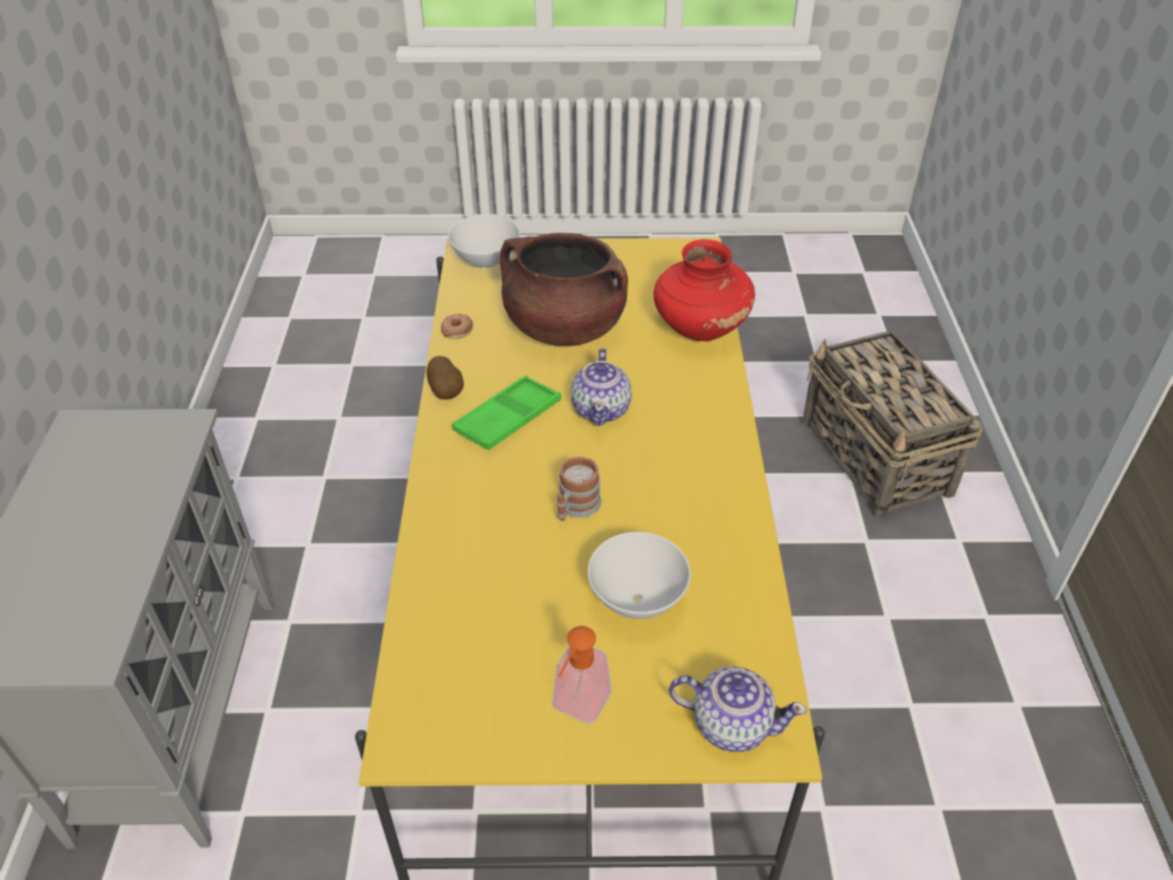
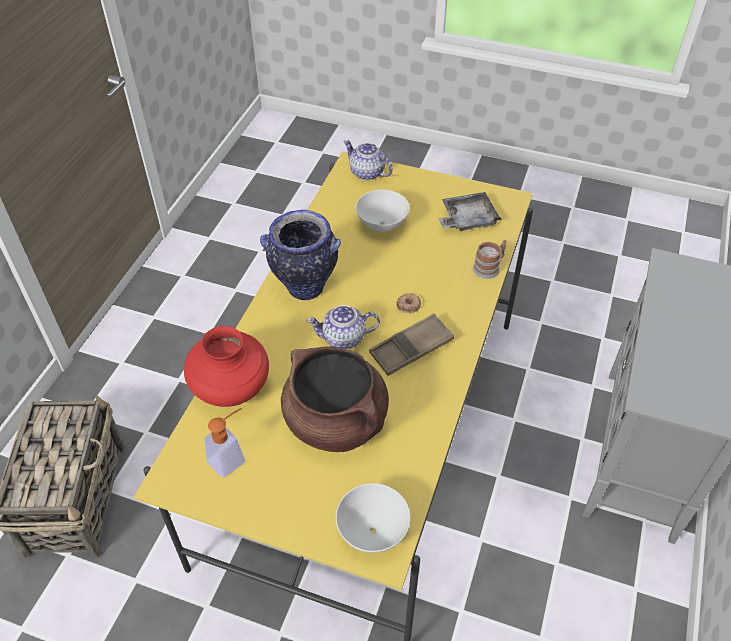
camera: 160 degrees left, 5 degrees up
potato [426,356,464,400] -> none
donut [441,314,473,339] -> donut moved to [396,293,421,313]
green tray [452,375,561,450] -> brown tray [369,313,454,376]
soap dispenser [552,626,611,724] -> soap dispenser moved to [204,408,245,478]
mug [557,457,601,521] -> mug moved to [473,240,506,279]
teapot [571,348,632,426] -> teapot turned 120 degrees counterclockwise [306,305,380,349]
none -> vase [260,210,341,300]
none -> grey tray [438,192,502,231]

